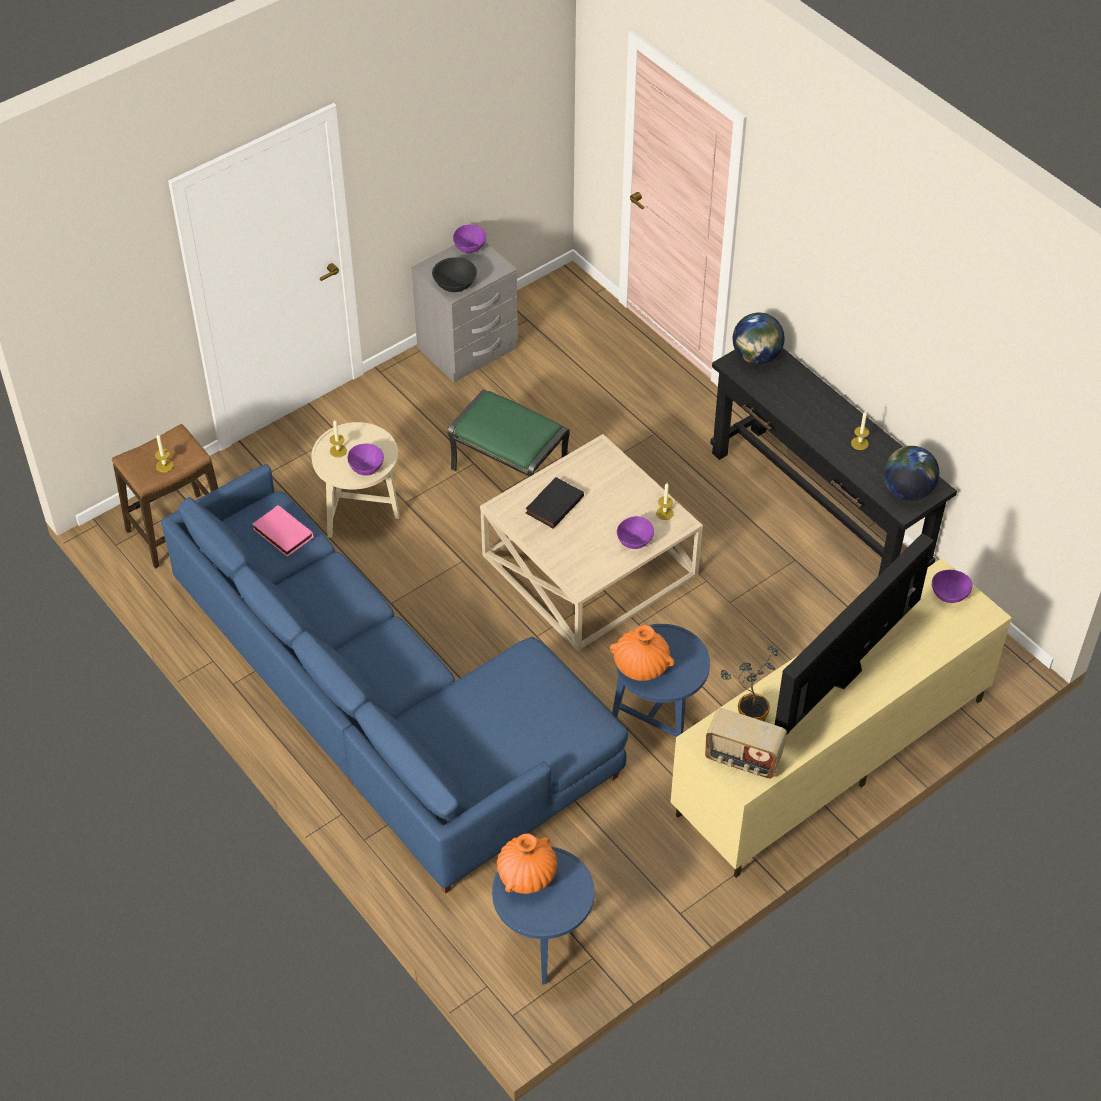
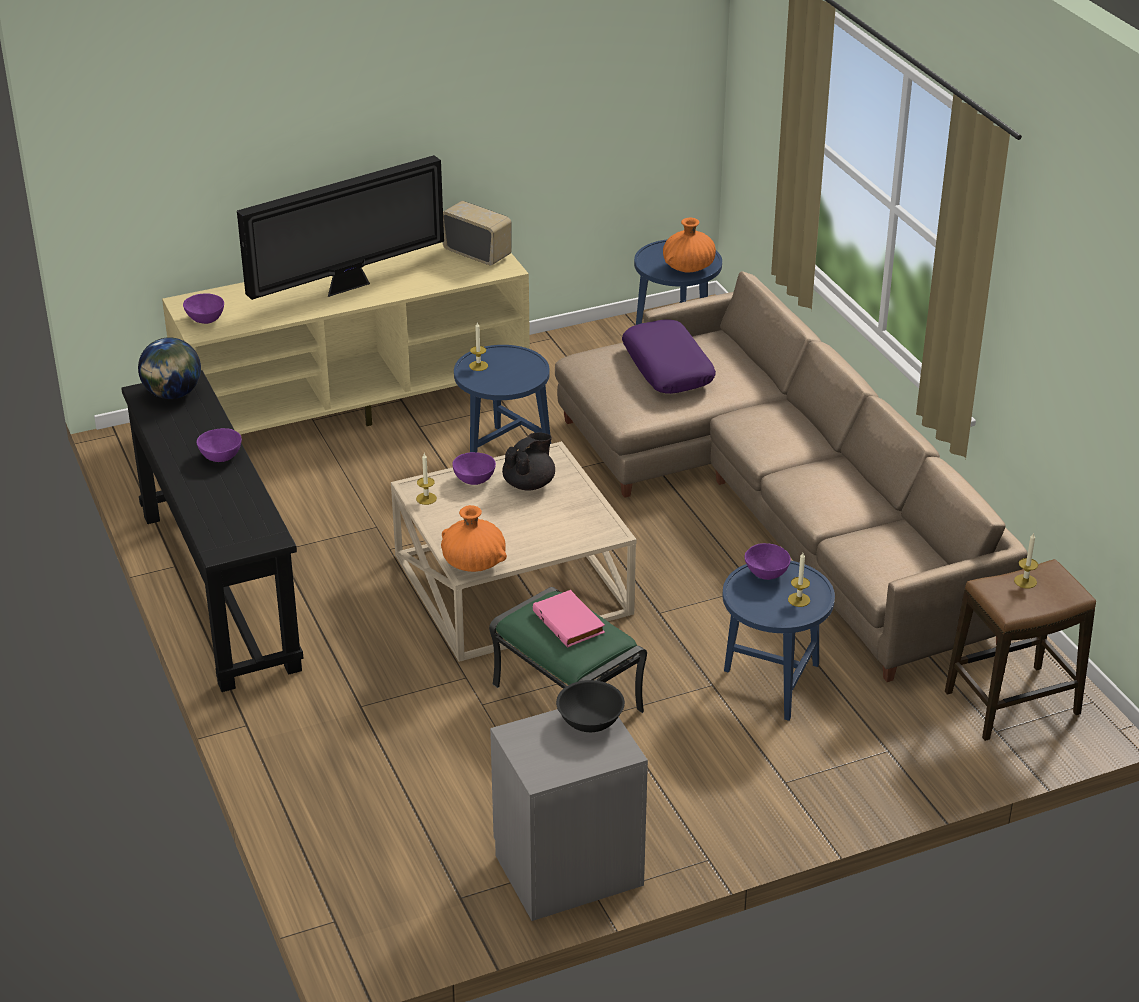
camera: 165 degrees left, 15 degrees down
blue sofa [161,464,628,894] -> beige sofa [555,271,1028,682]
pink book [253,505,314,557] -> pink book moved to [533,590,605,647]
beige side table [311,422,400,538] -> blue side table [723,561,835,721]
purple bowl [453,224,486,253] -> purple bowl moved to [197,428,242,462]
black book [526,477,584,528] -> none
orange vase [610,625,674,681] -> orange vase moved to [441,505,507,572]
potted plant [721,646,778,722] -> none
globe [733,313,785,365] -> none
candle [851,411,869,450] -> candle moved to [469,322,488,371]
none -> black teapot [502,433,555,491]
none -> purple pillow [622,319,716,394]

